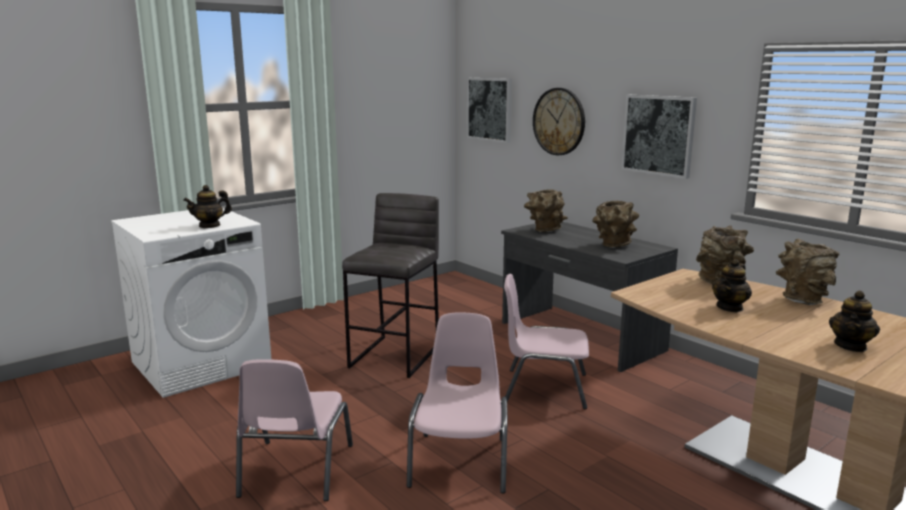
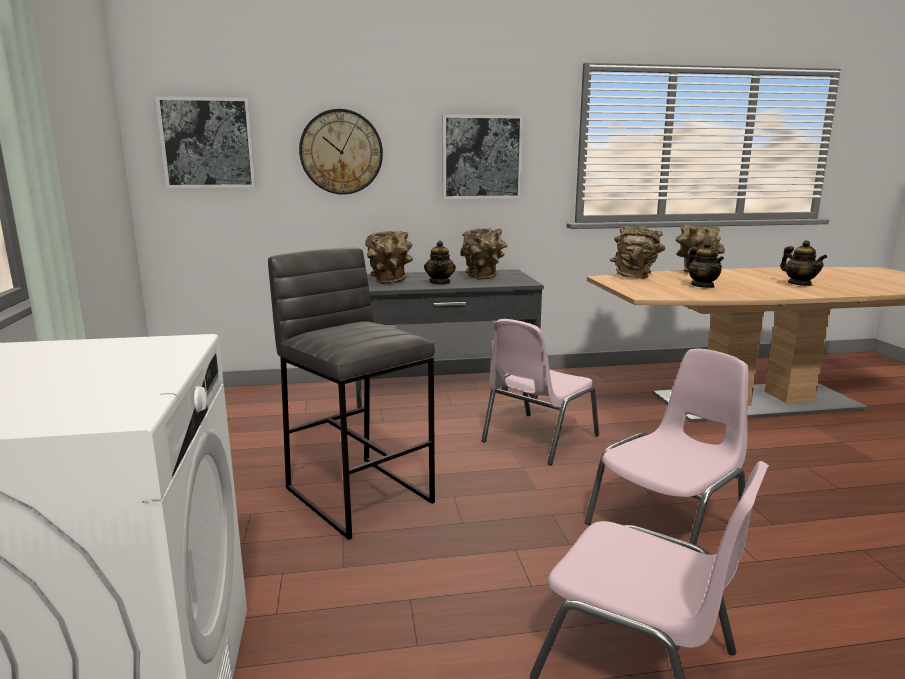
camera: 60 degrees left, 0 degrees up
teapot [183,185,232,228] -> teapot moved to [424,240,456,285]
pink chair [407,312,508,493] -> pink chair turned 105 degrees clockwise [585,349,749,545]

